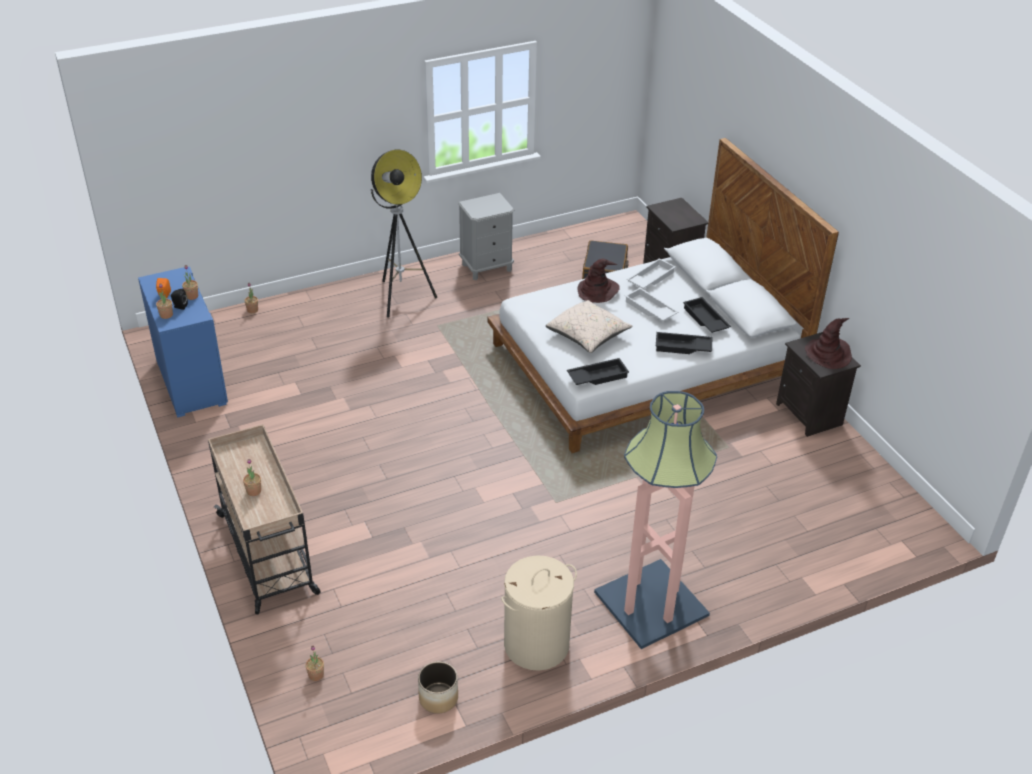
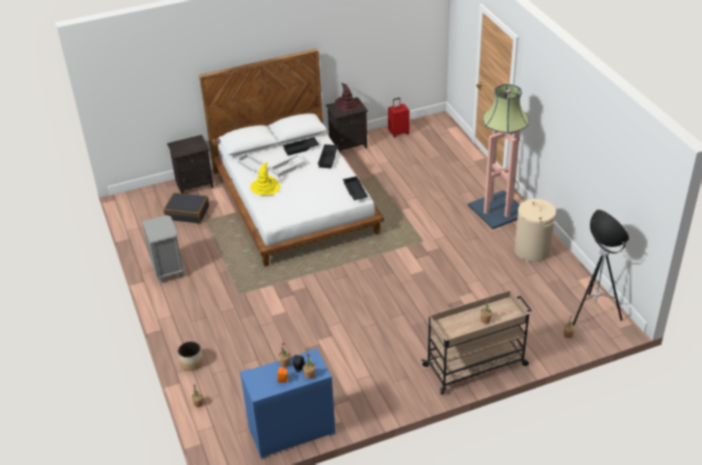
camera: 85 degrees left, 0 degrees up
floor lamp [371,150,437,317] -> floor lamp moved to [572,209,629,326]
planter [418,661,458,714] -> planter moved to [178,341,203,371]
beige pillow [546,300,633,353] -> none
brown hat [577,259,620,303] -> yellow hat [250,162,280,195]
none -> red suitcase [388,98,410,138]

